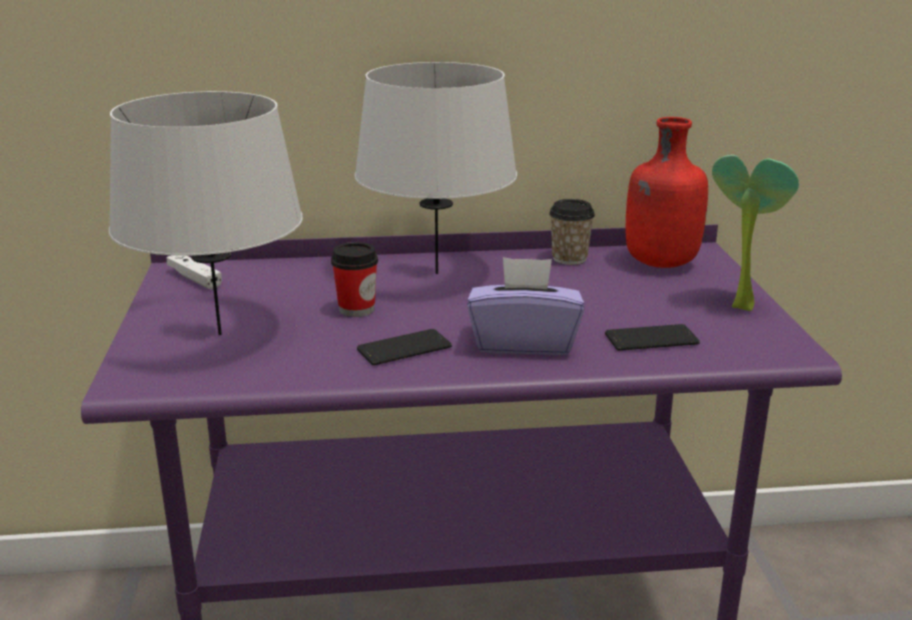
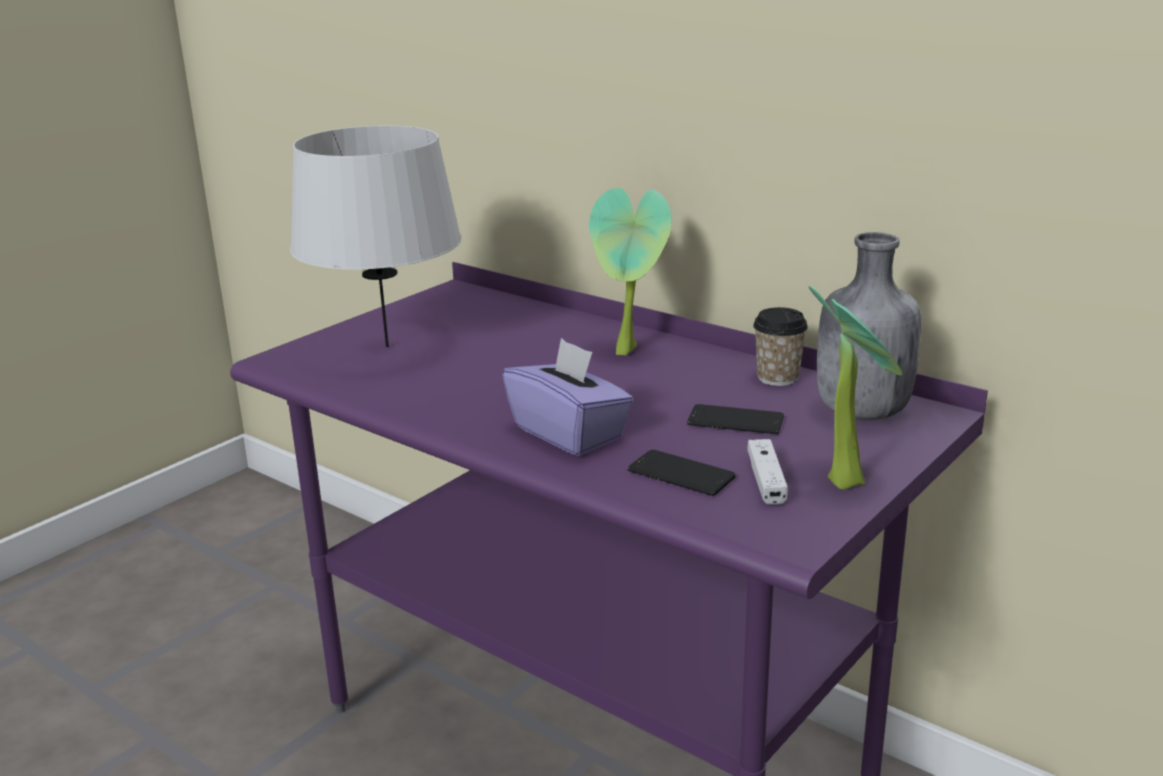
camera: 45 degrees right, 0 degrees up
white game controller [166,256,222,289] -> white game controller moved to [747,439,788,505]
cup [331,242,378,317] -> none
grey table lamp [355,62,517,274] -> potted plant [589,188,672,356]
phone [357,329,452,365] -> phone moved to [687,404,784,434]
red bottle [626,117,708,268] -> grey bottle [817,232,921,420]

